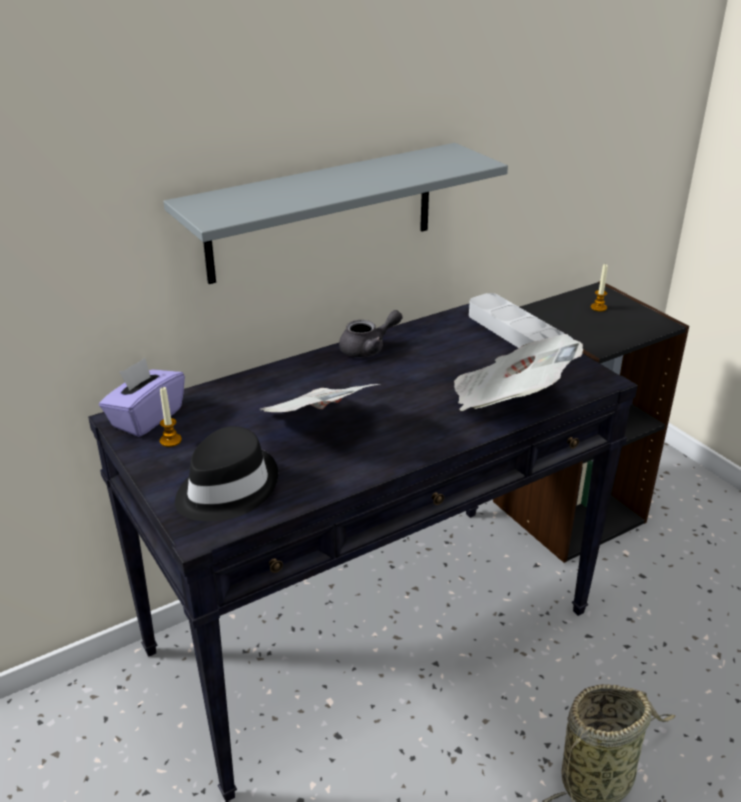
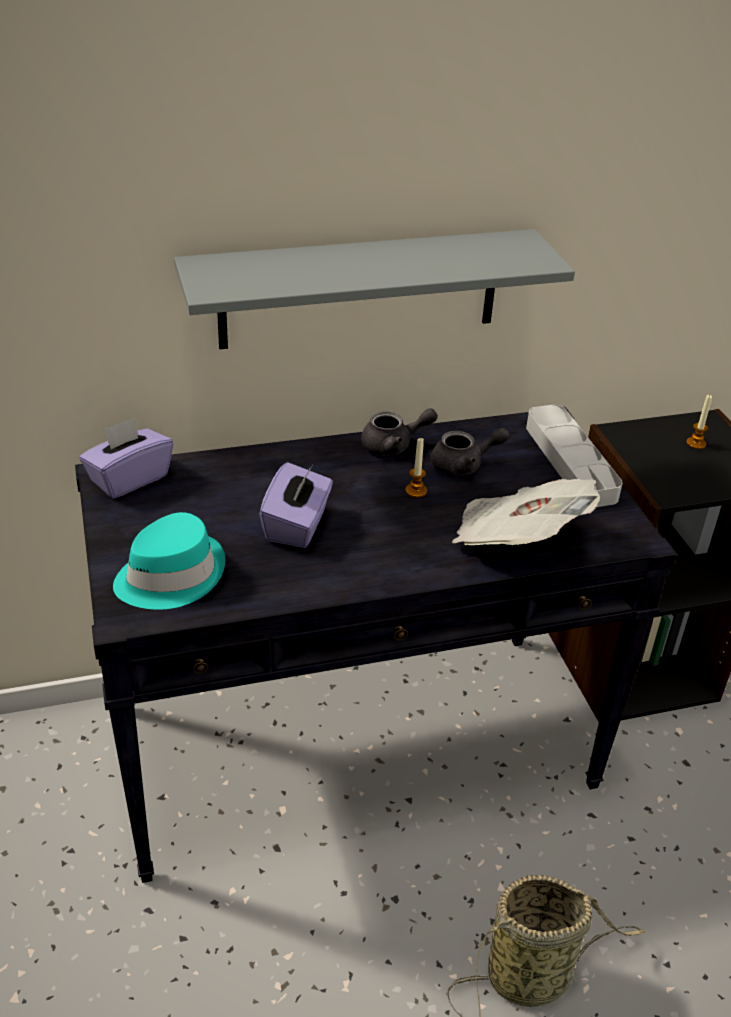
camera: 15 degrees right, 5 degrees up
candle [160,386,182,447] -> candle moved to [405,437,427,498]
black hat [175,426,278,521] -> turquoise hat [113,512,225,610]
newspaper [260,384,380,412] -> purple tissue box [259,462,333,548]
none -> grey teapot [431,428,510,476]

